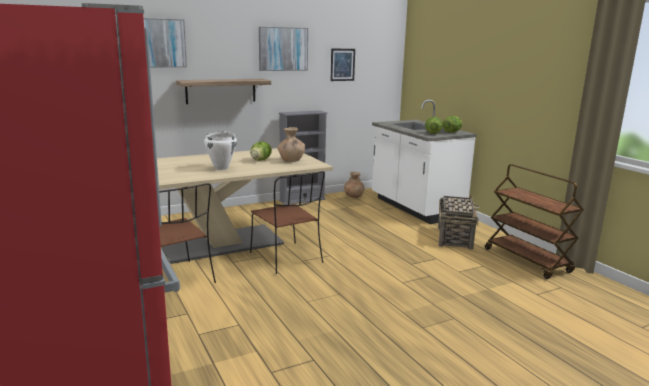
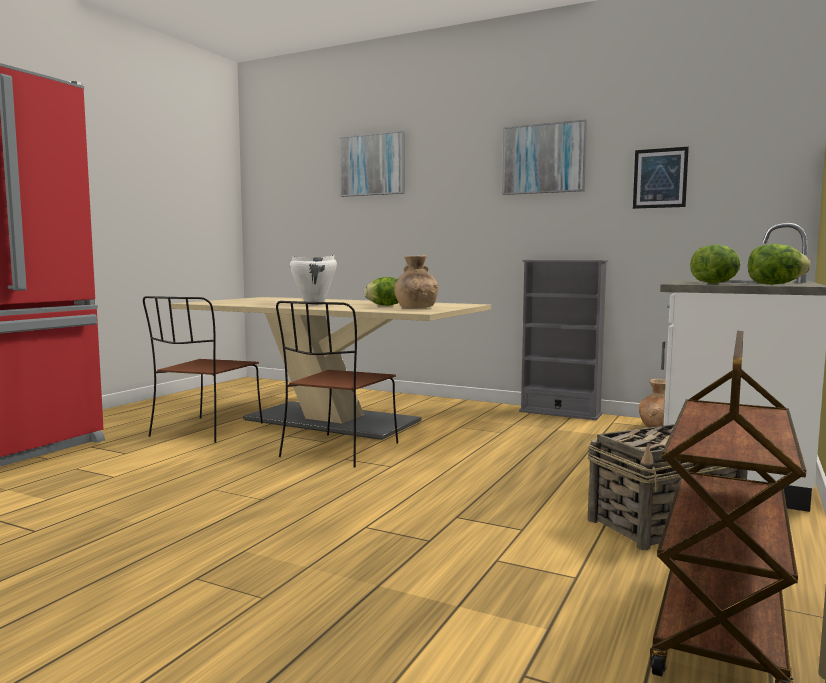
camera: 55 degrees right, 10 degrees down
shelf [176,79,271,104] -> none

